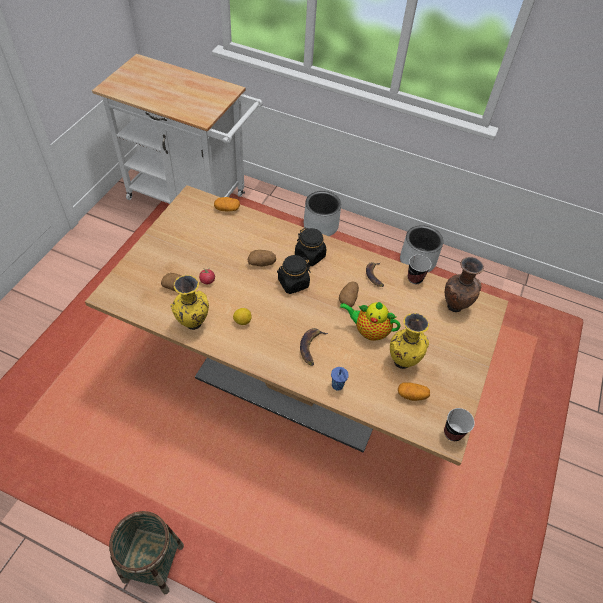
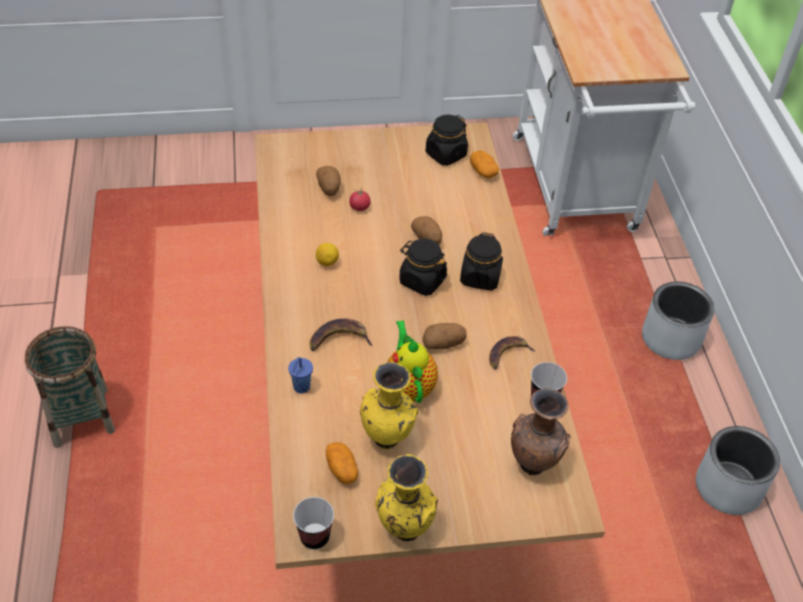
camera: 60 degrees right, 5 degrees down
yellow vase [170,275,209,330] -> yellow vase moved to [375,454,438,541]
none -> black jar [426,115,468,166]

